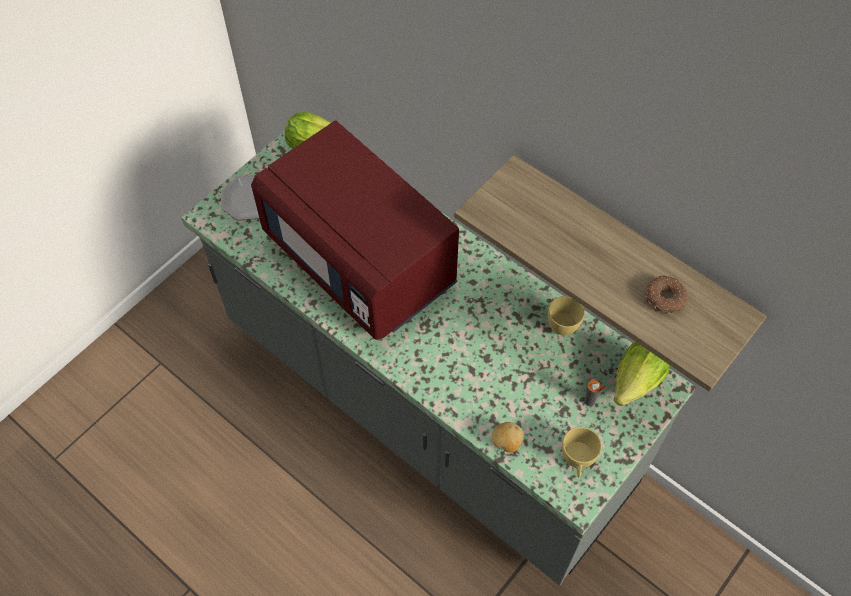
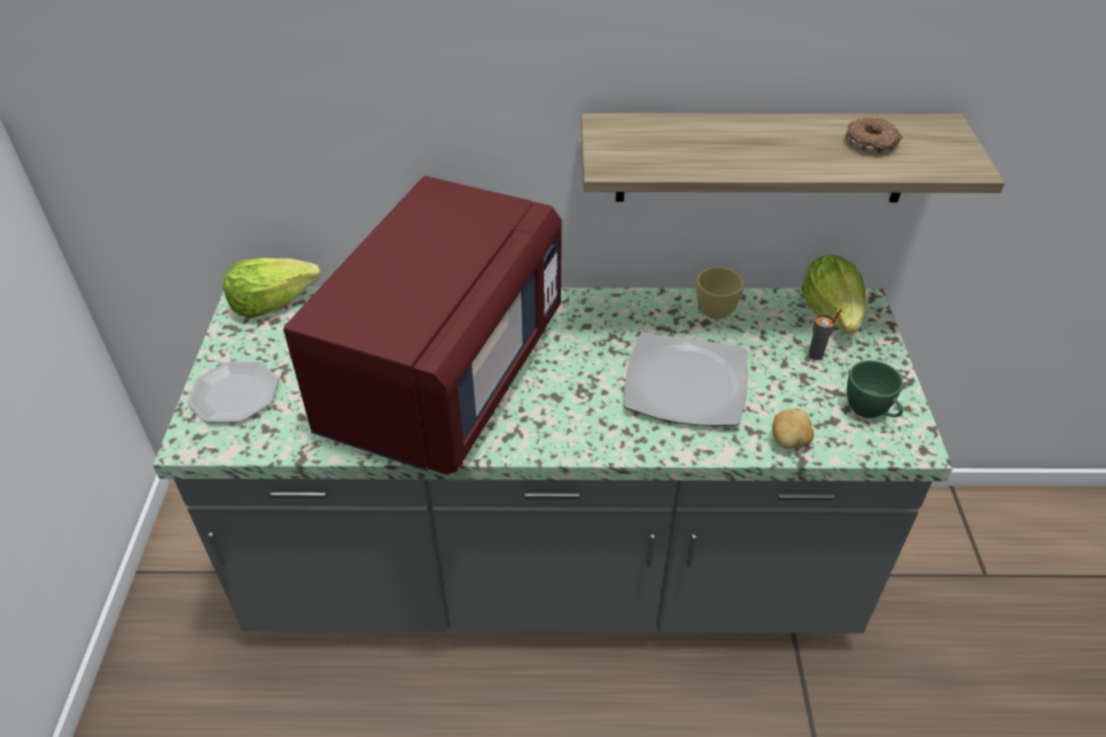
camera: 40 degrees left, 15 degrees down
red microwave [251,120,459,340] -> red microwave turned 75 degrees counterclockwise [284,176,562,475]
yellow cup [562,427,602,477] -> green cup [847,360,903,418]
none -> plate [624,333,748,426]

